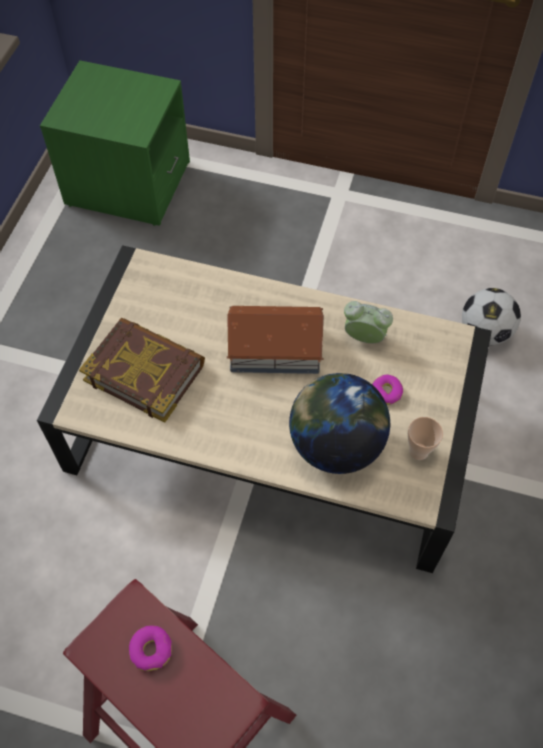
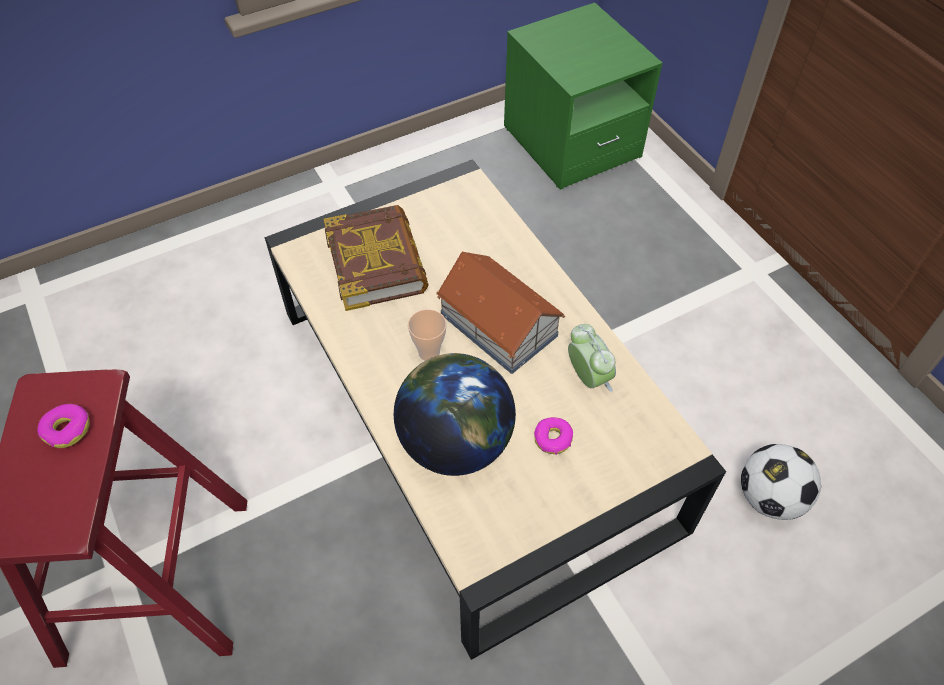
camera: 45 degrees right, 5 degrees down
cup [408,417,443,460] -> cup moved to [408,309,447,361]

